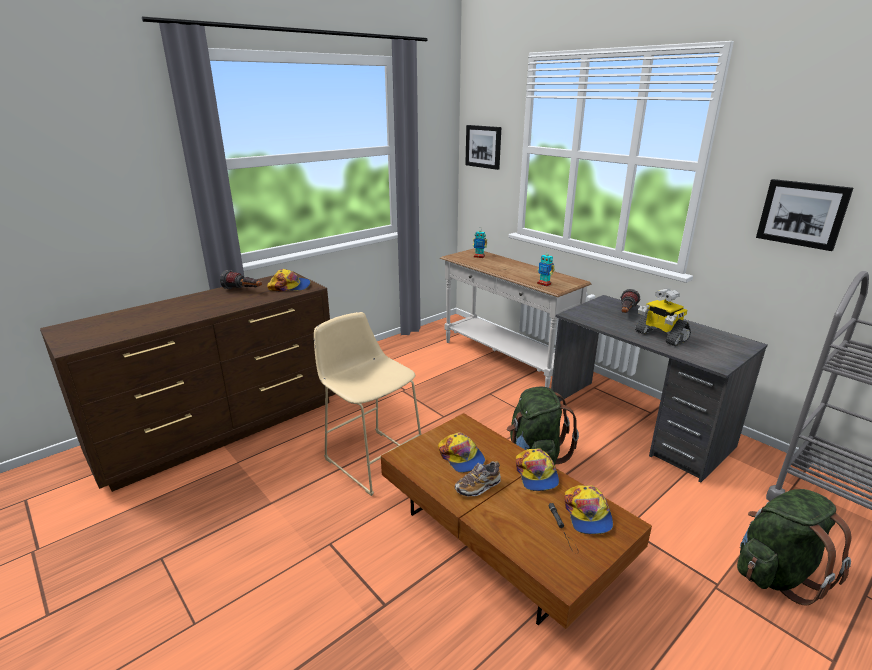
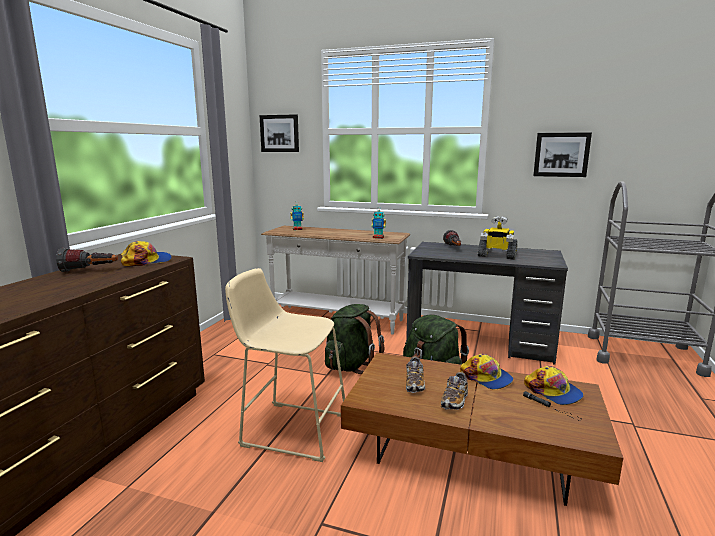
camera: 30 degrees left, 10 degrees down
cap [438,432,485,473] -> shoe [406,356,425,393]
green backpack [737,489,852,605] -> green backpack moved to [325,304,384,374]

